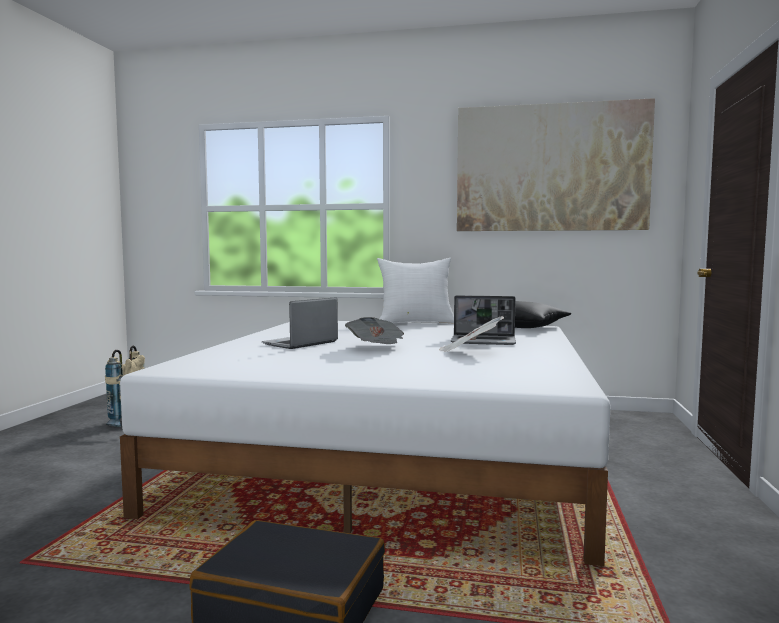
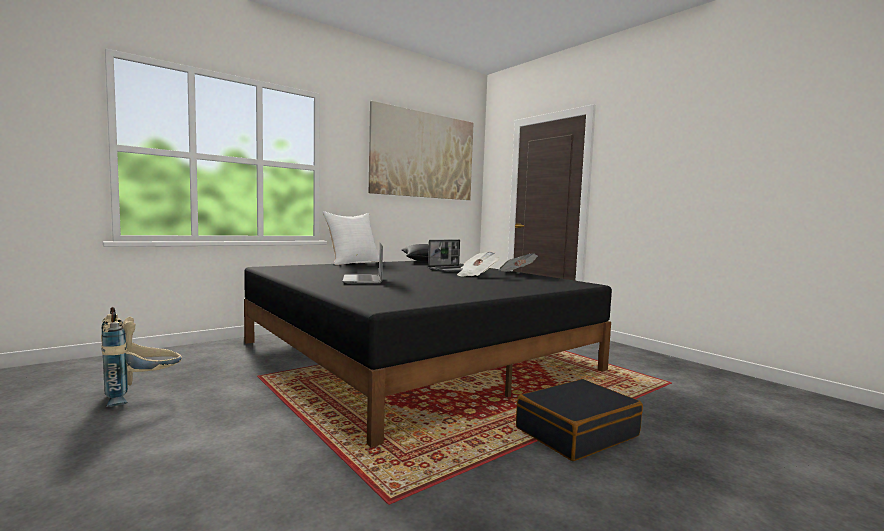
camera: 50 degrees left, 0 degrees up
white bed [120,321,611,566] -> black bed [244,261,612,448]
newspaper [345,317,404,344] -> newspaper moved to [498,253,538,272]

